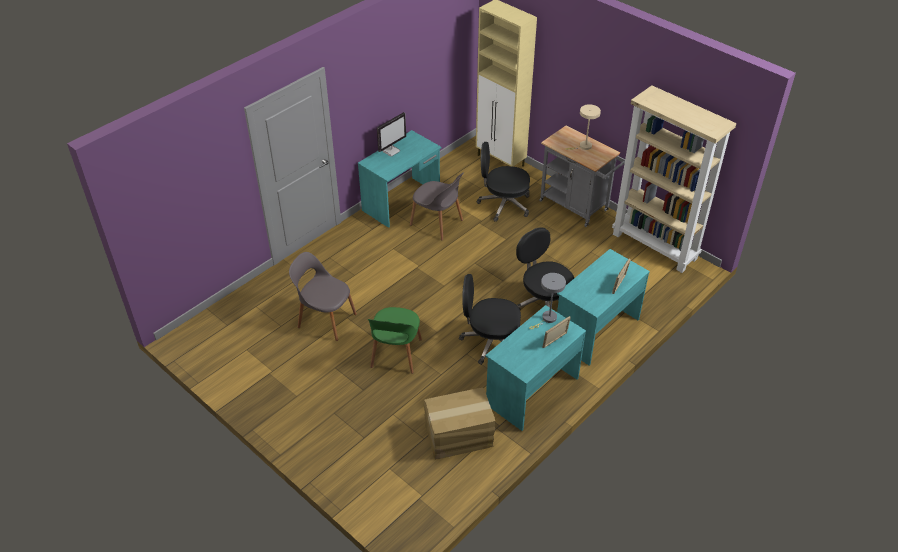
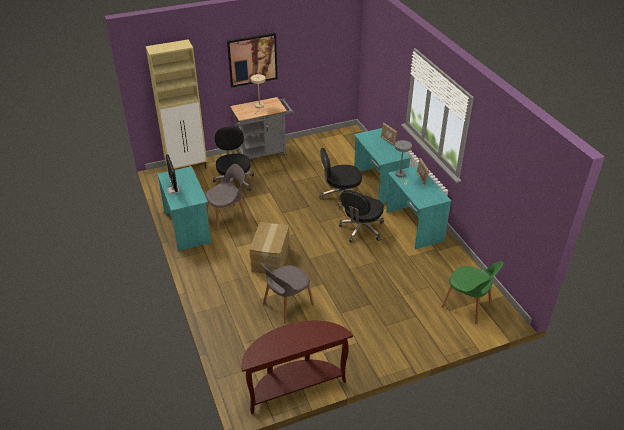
camera: 65 degrees left, 5 degrees down
green chair [368,307,422,374] -> green chair moved to [442,261,503,324]
cardboard box [423,388,495,459] -> cardboard box moved to [249,222,290,274]
black office chair [477,142,530,222] -> black office chair turned 135 degrees clockwise [213,126,254,191]
beige bookcase [612,85,736,273] -> none
none -> picture [227,33,278,88]
none -> brown console table [241,321,353,414]

